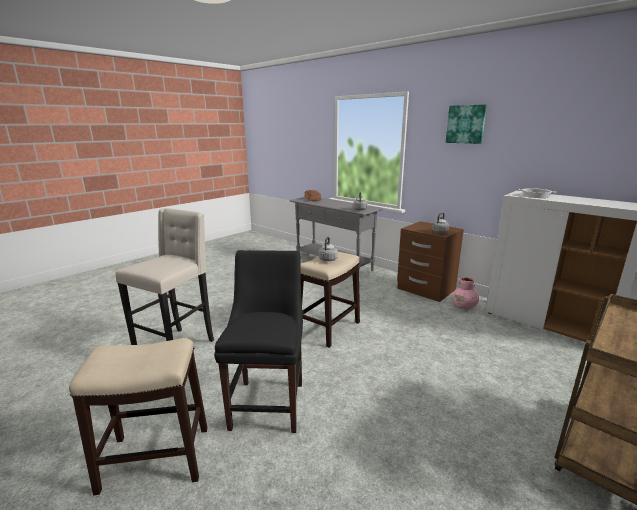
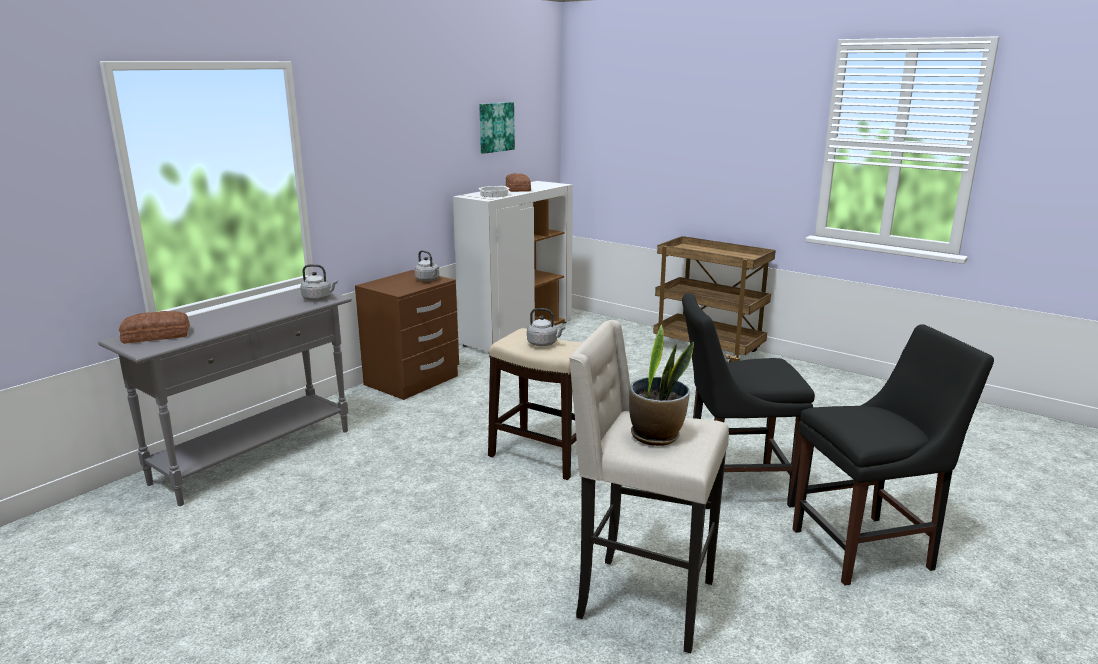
camera: 95 degrees left, 0 degrees up
stool [69,338,207,495] -> black chair [793,324,994,585]
picture [446,104,487,144] -> picture moved to [479,102,515,154]
pink vase [452,277,479,309] -> none
none -> bread [506,173,531,192]
none -> potted plant [629,325,694,446]

